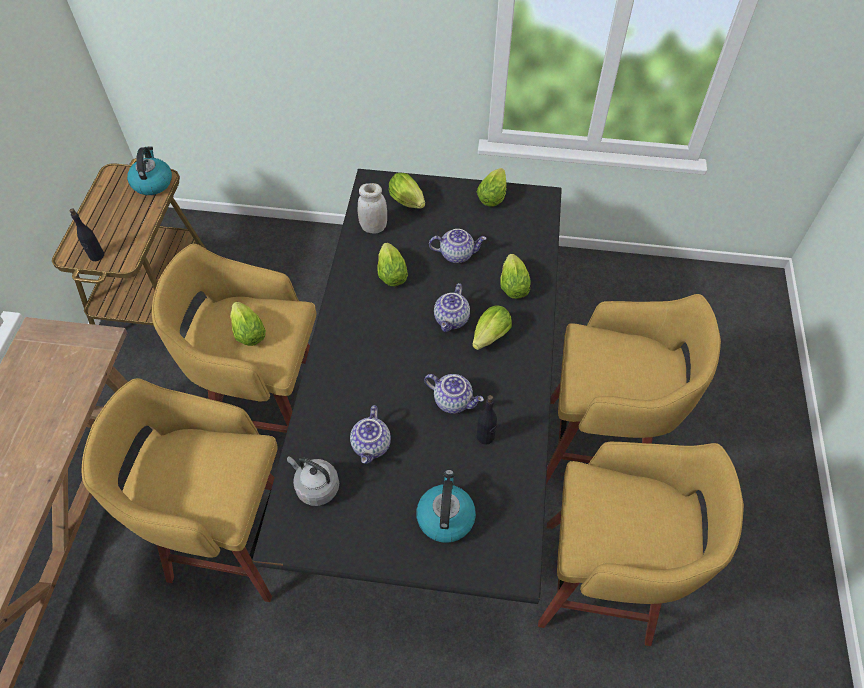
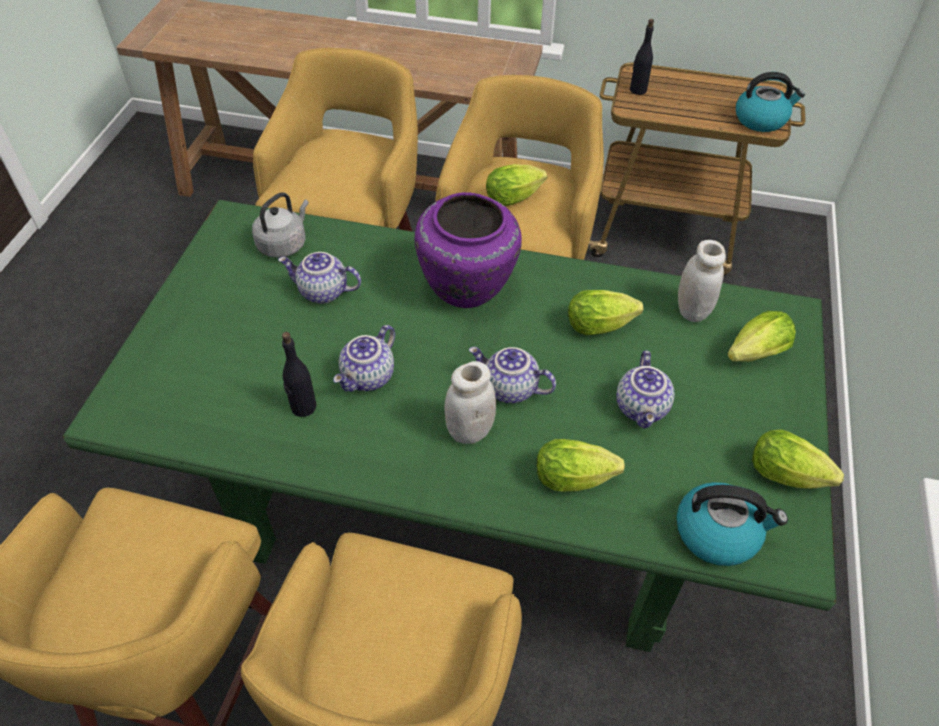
camera: 95 degrees right, 5 degrees down
black dining table [252,169,562,604] -> green dining table [63,200,837,652]
kettle [416,470,476,543] -> kettle moved to [676,482,788,566]
lettuce [472,305,512,350] -> white jar [444,361,496,444]
none -> purple vase [415,192,522,308]

